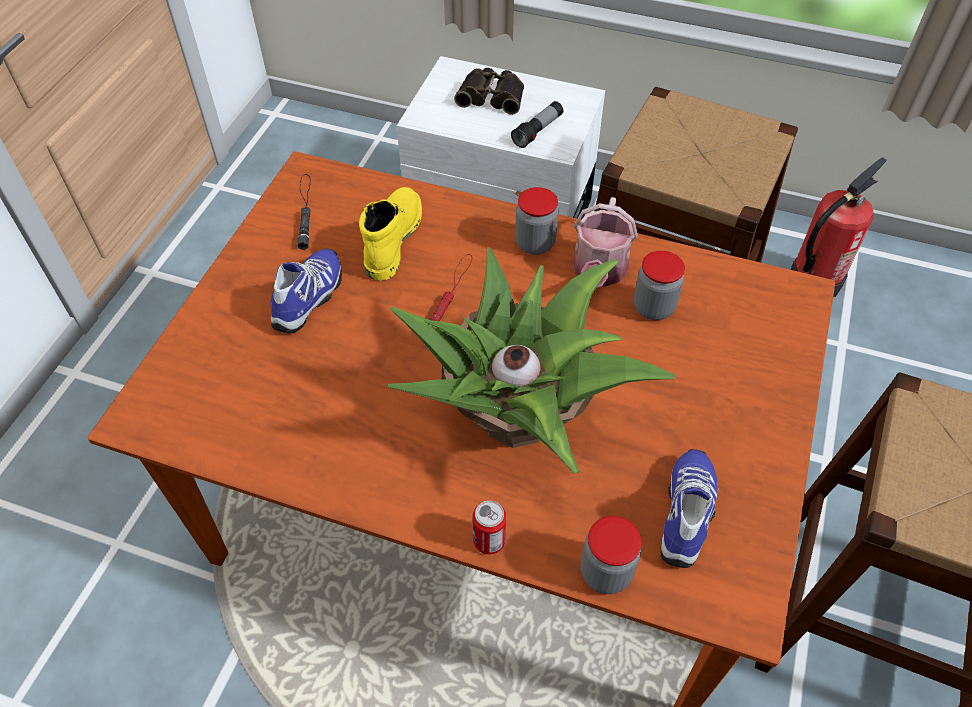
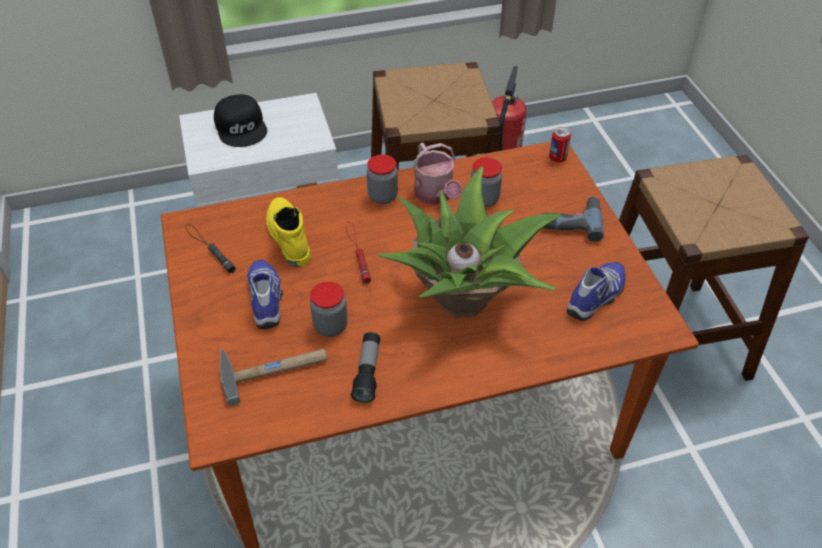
camera: 35 degrees left, 5 degrees down
binoculars [454,68,524,115] -> black cap [214,94,267,147]
can [473,501,506,555] -> can moved to [549,127,571,162]
flashlight [511,101,563,148] -> flashlight moved to [351,332,380,403]
jar [581,516,642,594] -> jar moved to [310,282,348,337]
shoe [661,449,718,568] -> shoe turned 60 degrees clockwise [567,262,626,321]
none -> hammer [220,349,327,405]
none -> power drill [542,196,604,242]

